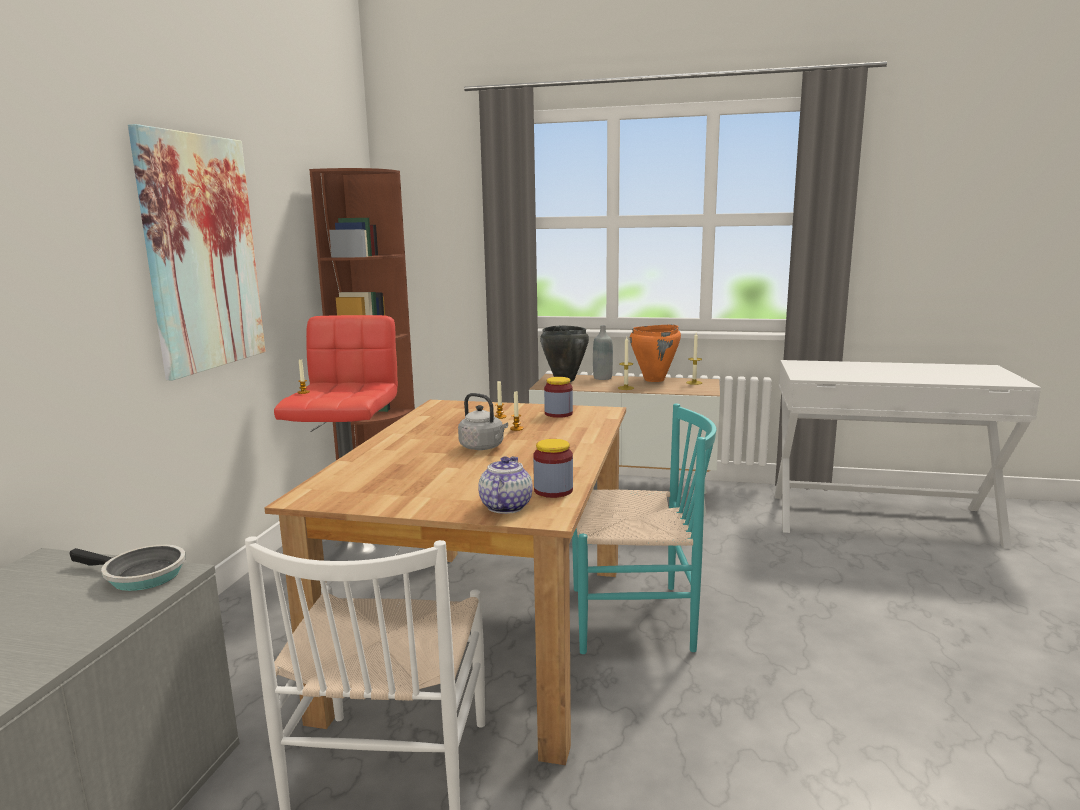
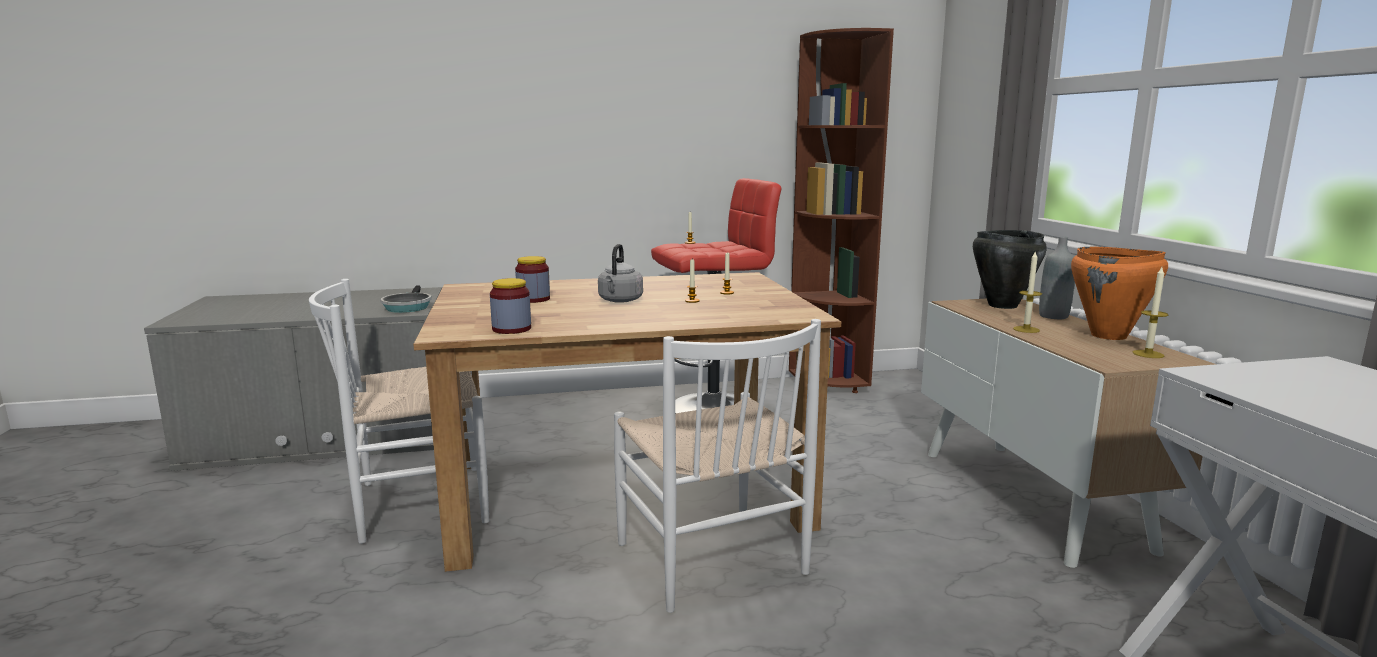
camera: 65 degrees right, 0 degrees up
picture [128,124,266,380] -> none
teapot [478,456,533,514] -> none
jar [544,377,573,418] -> jar moved to [515,256,550,303]
turquoise chair [572,404,716,654] -> white chair [614,319,821,613]

